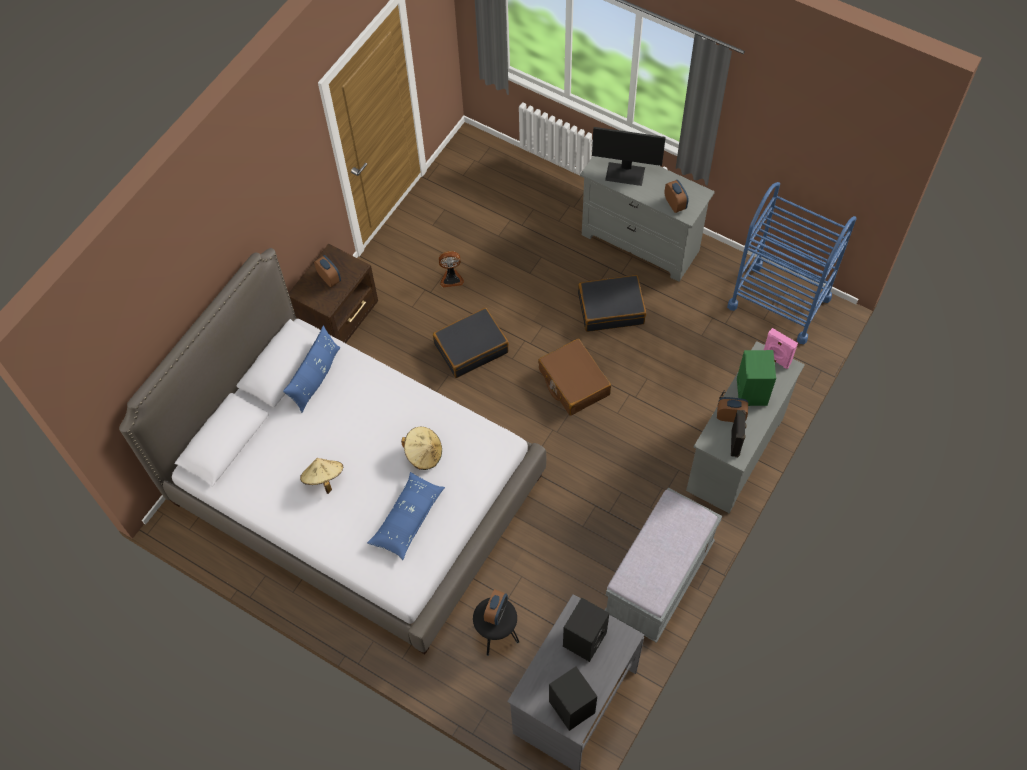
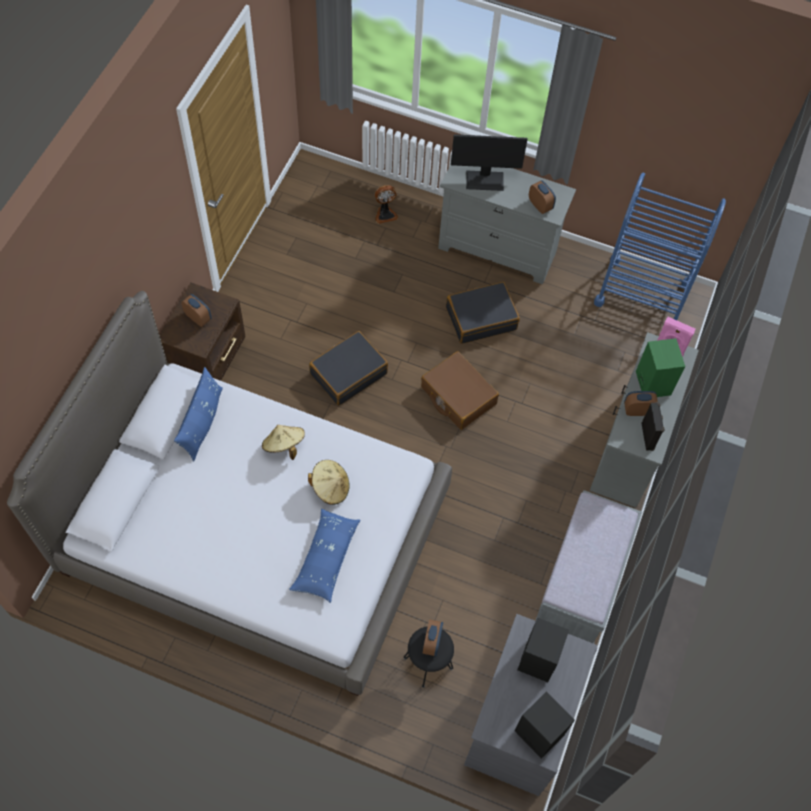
camera: 15 degrees left, 0 degrees up
beige hat [300,458,343,494] -> beige hat moved to [262,425,305,460]
fan [438,251,464,287] -> fan moved to [375,185,398,224]

